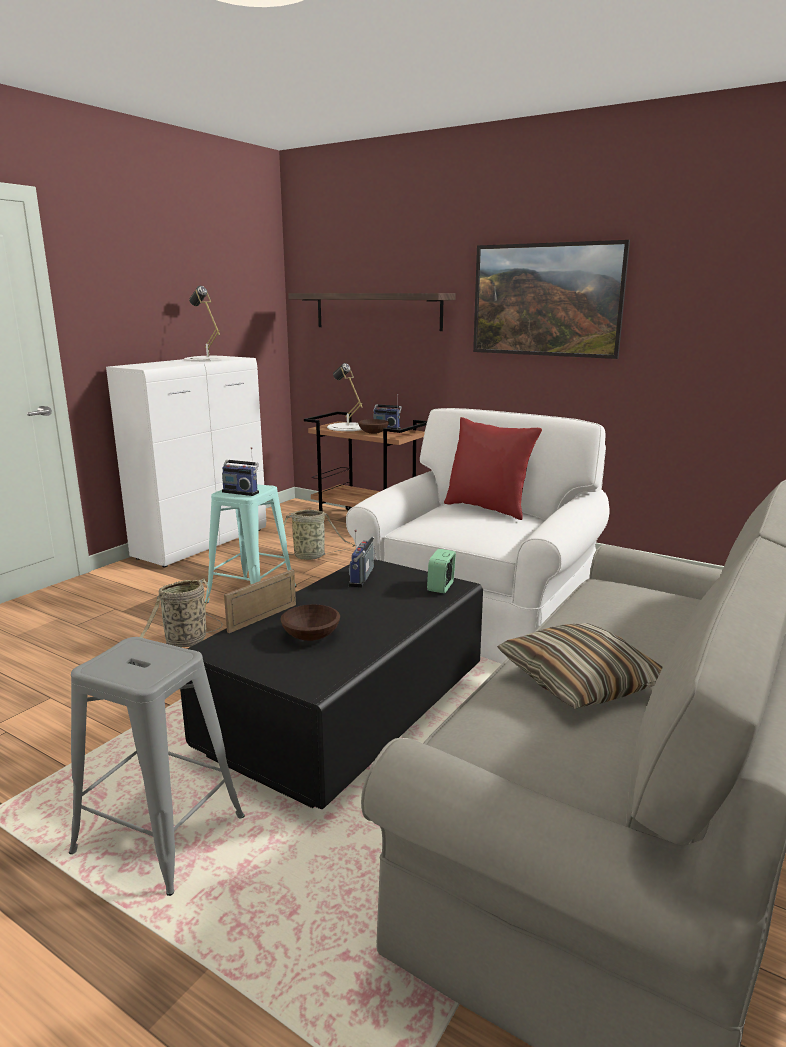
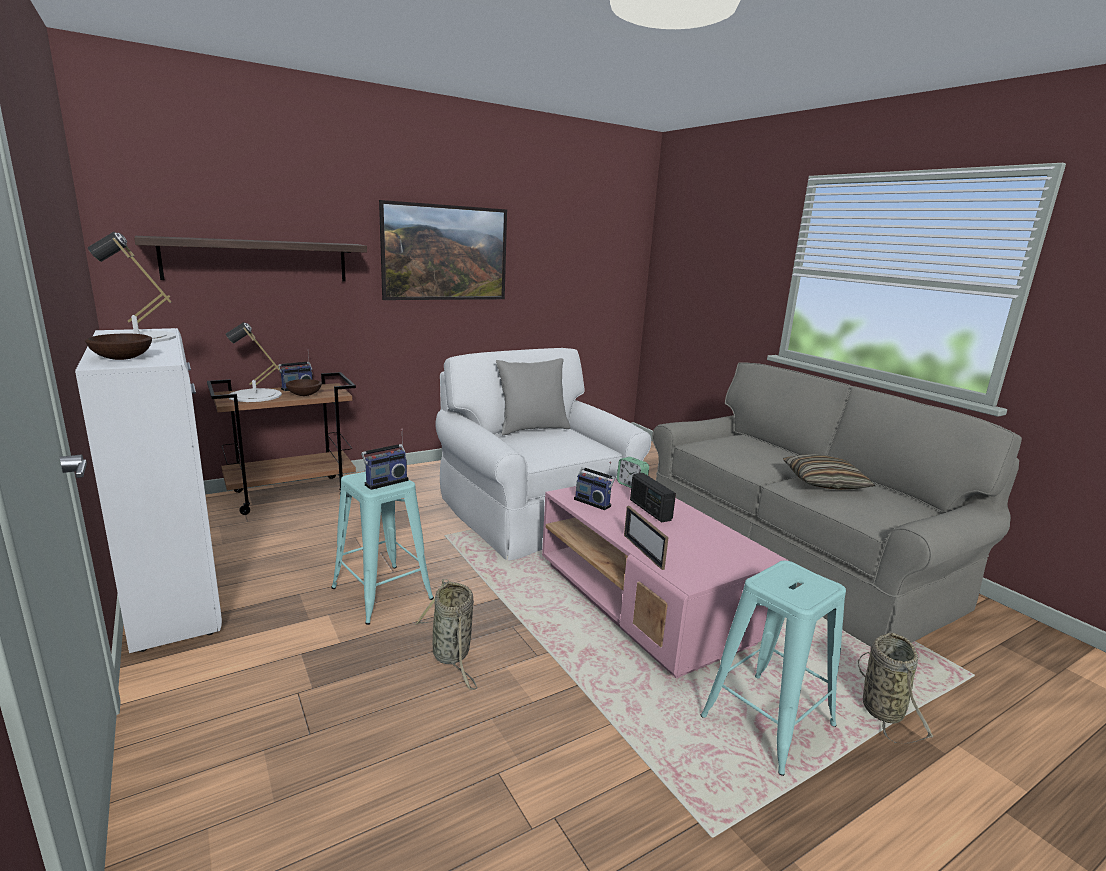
camera: 65 degrees left, 0 degrees up
grey stool [69,637,244,896] -> turquoise stool [701,560,846,776]
black coffee table [180,560,483,809] -> pink coffee table [542,478,789,678]
basket [279,509,355,560] -> basket moved to [858,633,935,743]
brown bowl [280,605,340,641] -> brown bowl moved to [85,334,152,360]
red pillow [444,417,542,520] -> grey pillow [496,358,570,435]
none -> radio [630,473,676,522]

